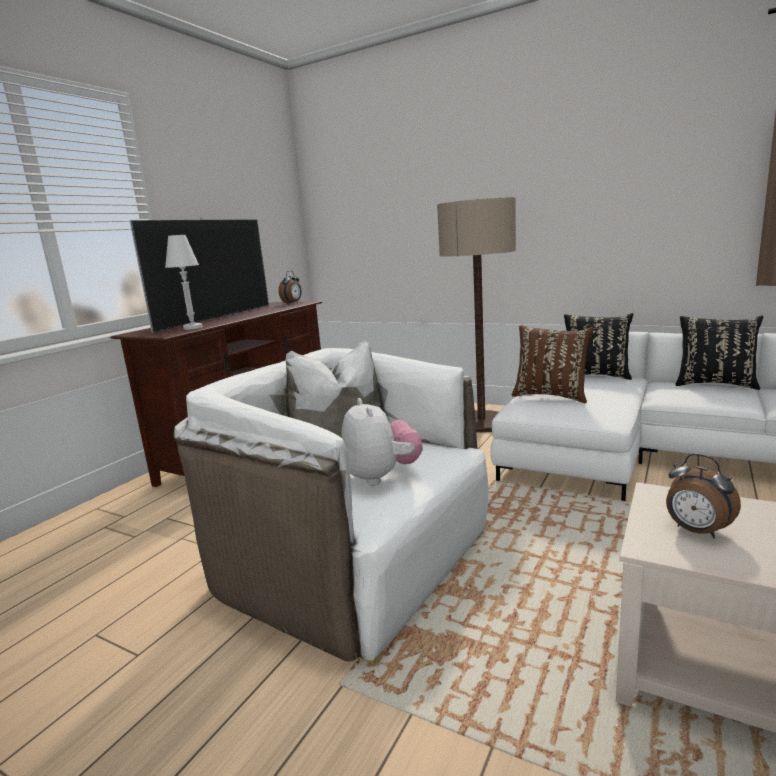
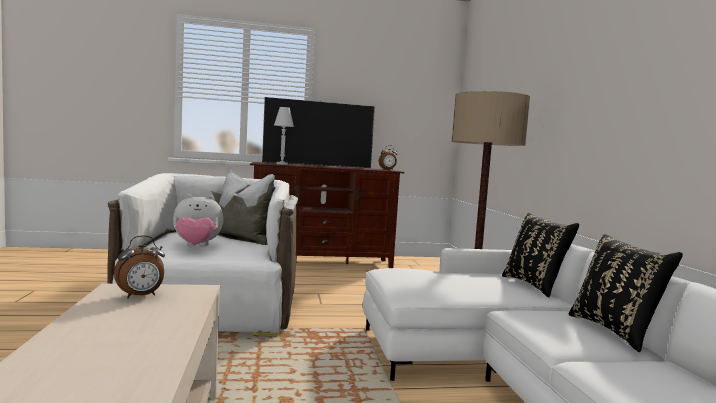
camera: 50 degrees right, 10 degrees down
plush toy [342,398,423,486] -> plush toy turned 45 degrees clockwise [173,194,223,246]
brown pillow [512,325,594,403] -> none
alarm clock [666,453,741,539] -> alarm clock turned 135 degrees counterclockwise [114,235,165,299]

